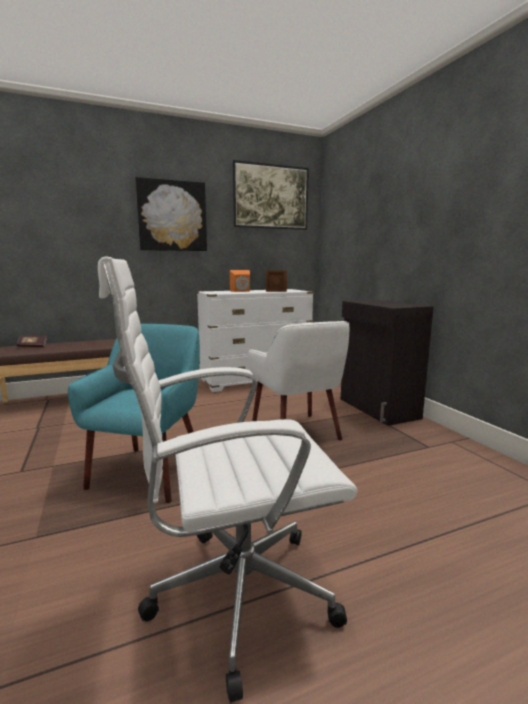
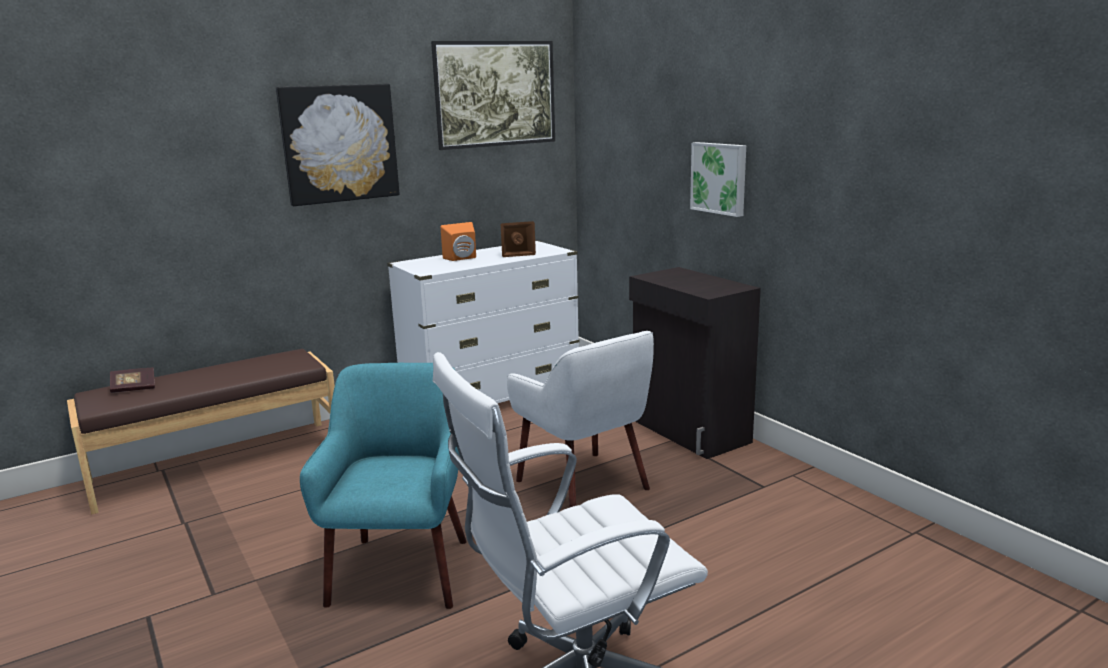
camera: 10 degrees left, 5 degrees up
none -> picture [690,142,746,217]

